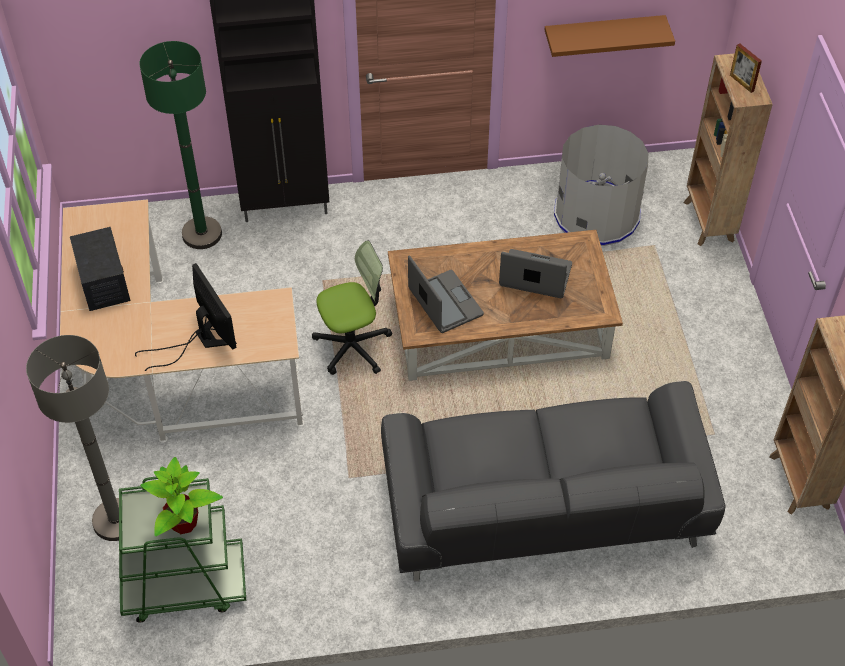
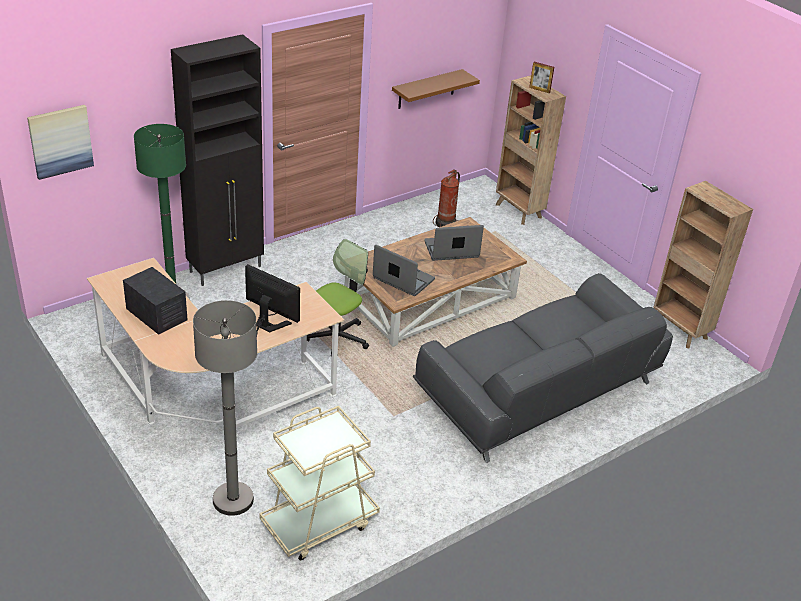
camera: 30 degrees left, 15 degrees down
green cart [119,477,246,622] -> beige cart [259,406,380,561]
potted plant [140,457,223,536] -> none
grey trash can [554,125,648,246] -> fire extinguisher [433,170,460,227]
none -> picture [27,105,94,180]

